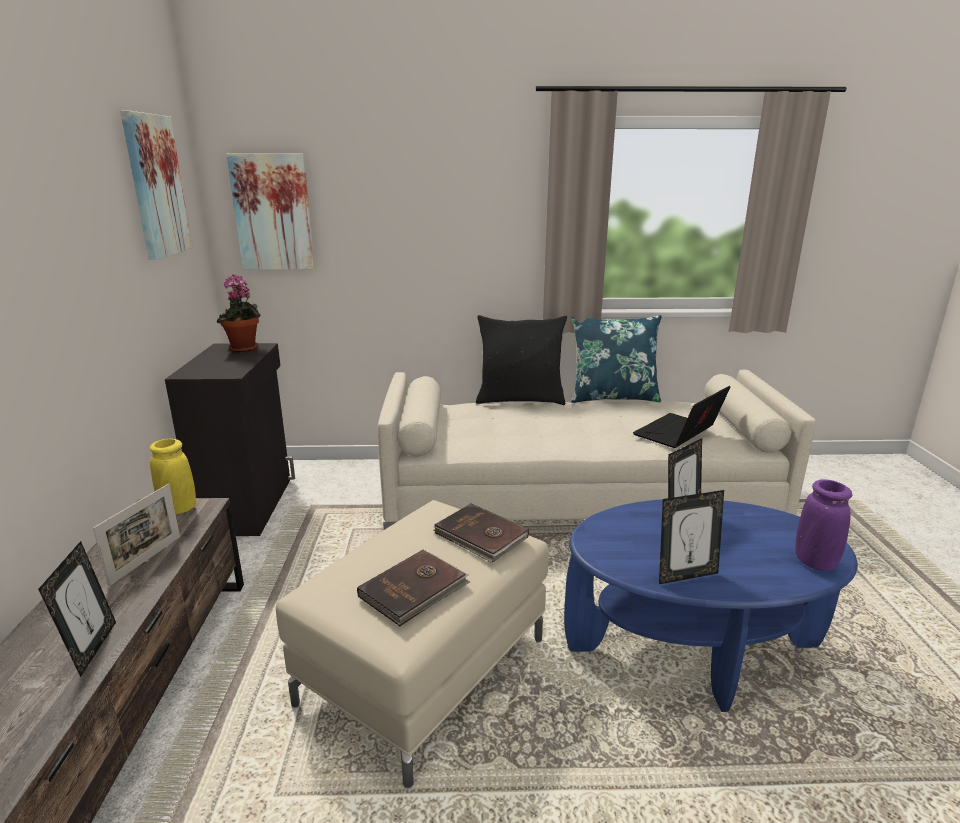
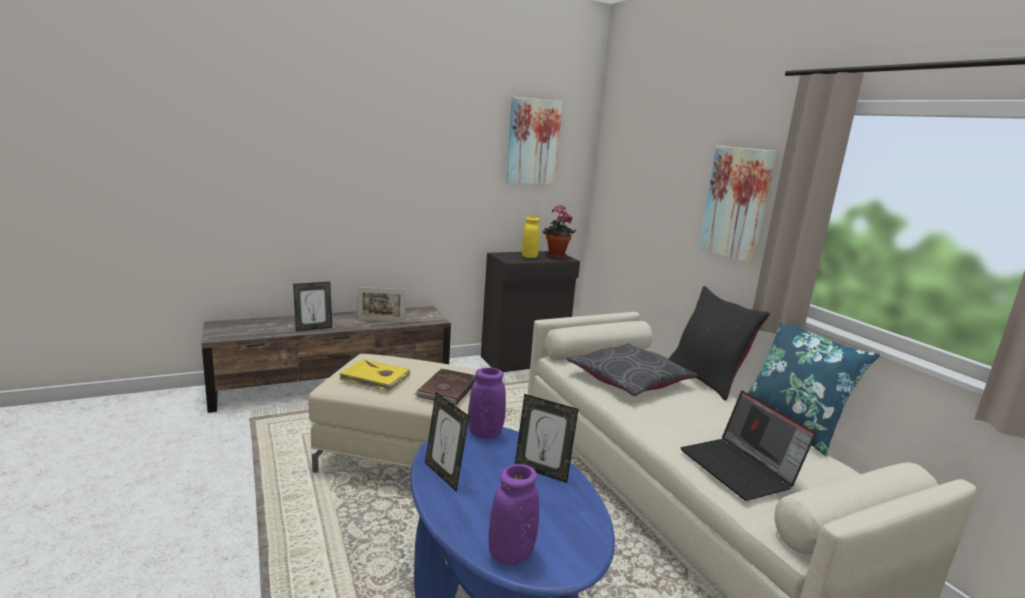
camera: 65 degrees right, 5 degrees down
yellow vase [150,439,196,514] -> yellow vase moved to [522,216,540,258]
picture [227,153,315,270] -> picture moved to [699,146,777,264]
brown book [357,549,470,626] -> yellow book [339,359,410,391]
laptop [633,386,730,448] -> laptop turned 135 degrees counterclockwise [681,391,816,501]
none -> purple vase [468,368,506,439]
none -> grey pillow [567,343,698,396]

